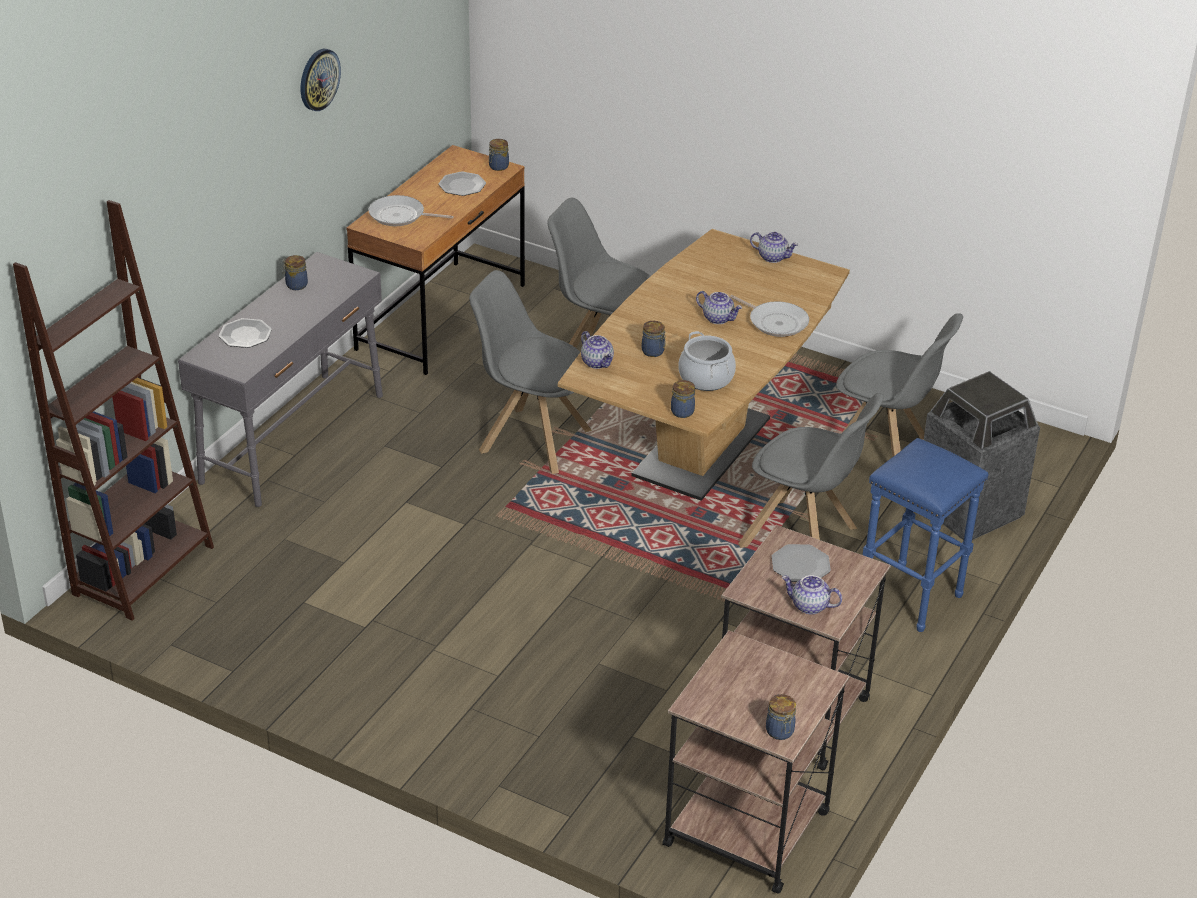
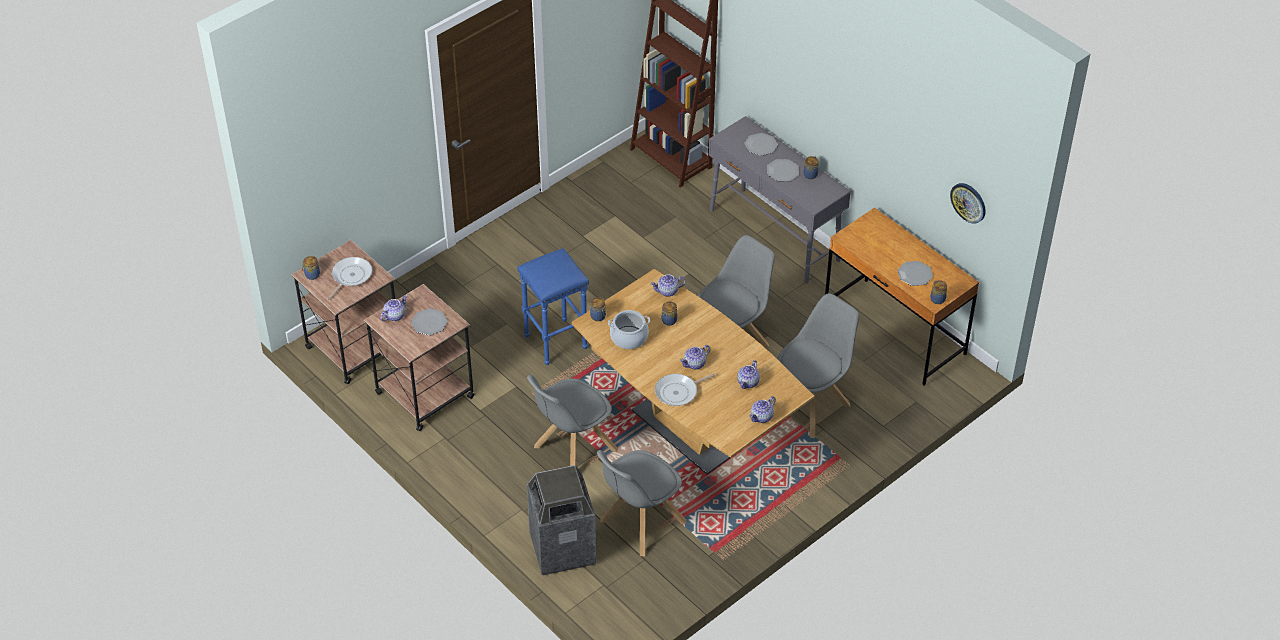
camera: 110 degrees right, 10 degrees up
wall clock [301,49,341,111] -> wall clock moved to [950,183,986,223]
frying pan [369,195,454,226] -> frying pan moved to [327,257,372,300]
blue stool [863,438,988,632] -> blue stool moved to [517,248,589,365]
none -> teapot [737,360,760,389]
none -> plate [767,159,799,181]

